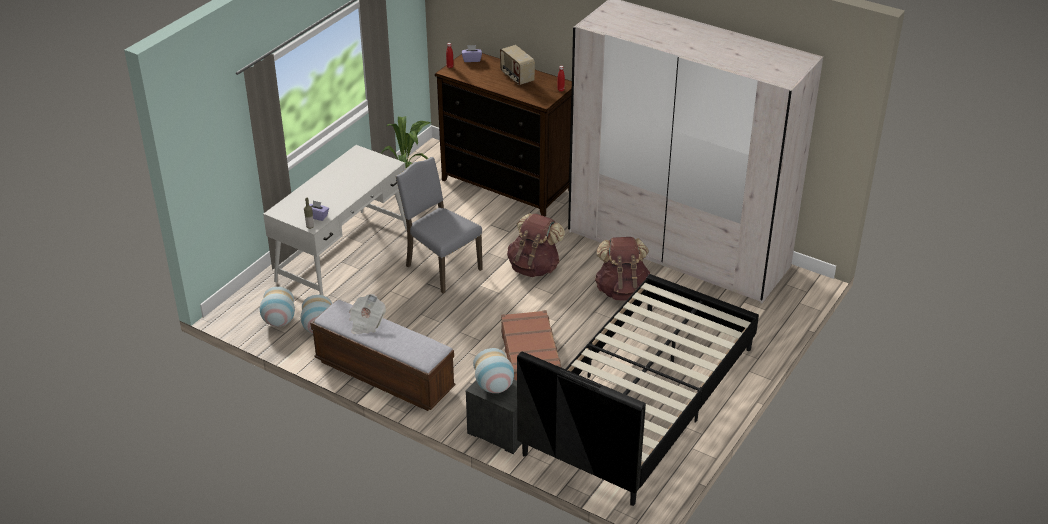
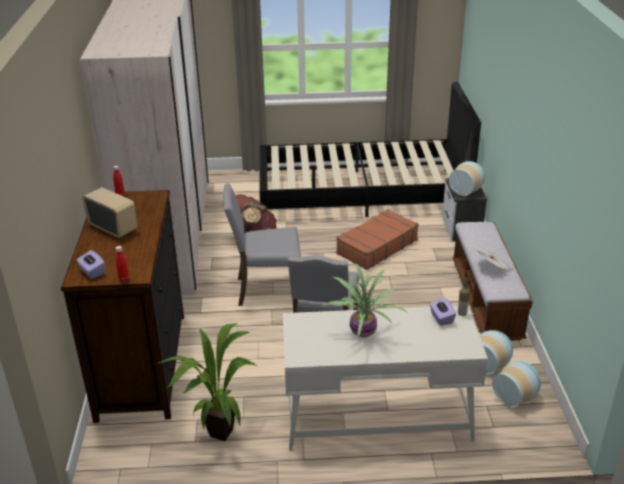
camera: 125 degrees left, 5 degrees down
radio [500,45,535,85] -> radio turned 75 degrees counterclockwise [82,187,138,238]
brown backpack [507,213,565,277] -> grey chair [223,183,301,306]
none -> potted plant [322,264,407,338]

